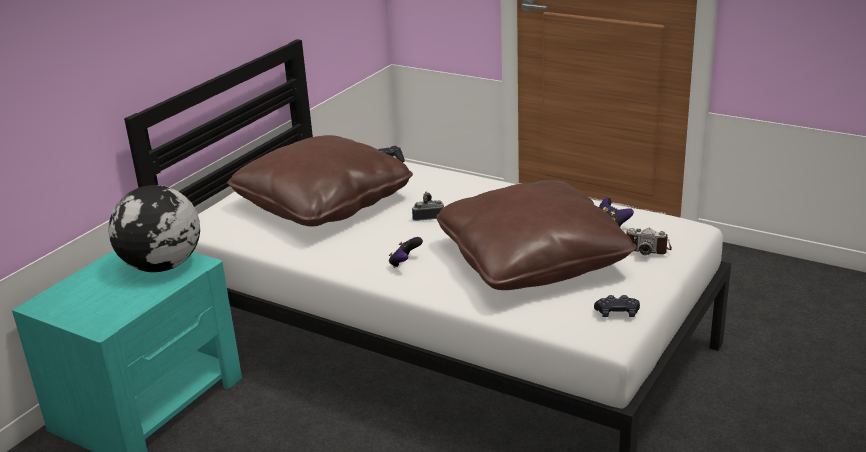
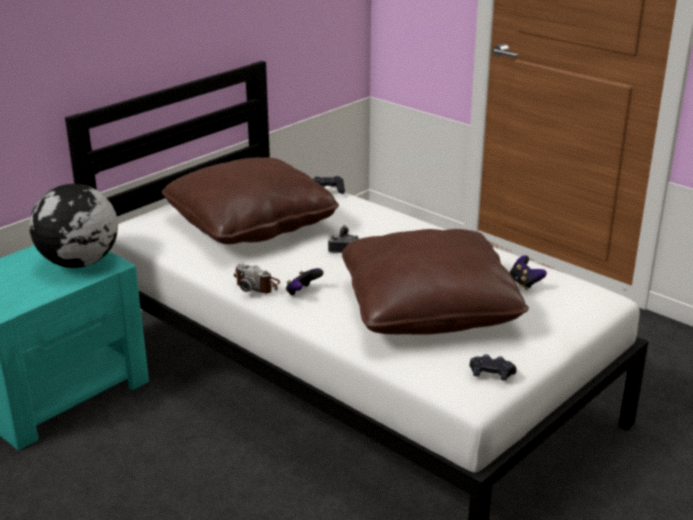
camera: 10 degrees right, 0 degrees up
camera [626,228,672,255] -> camera moved to [233,264,280,294]

